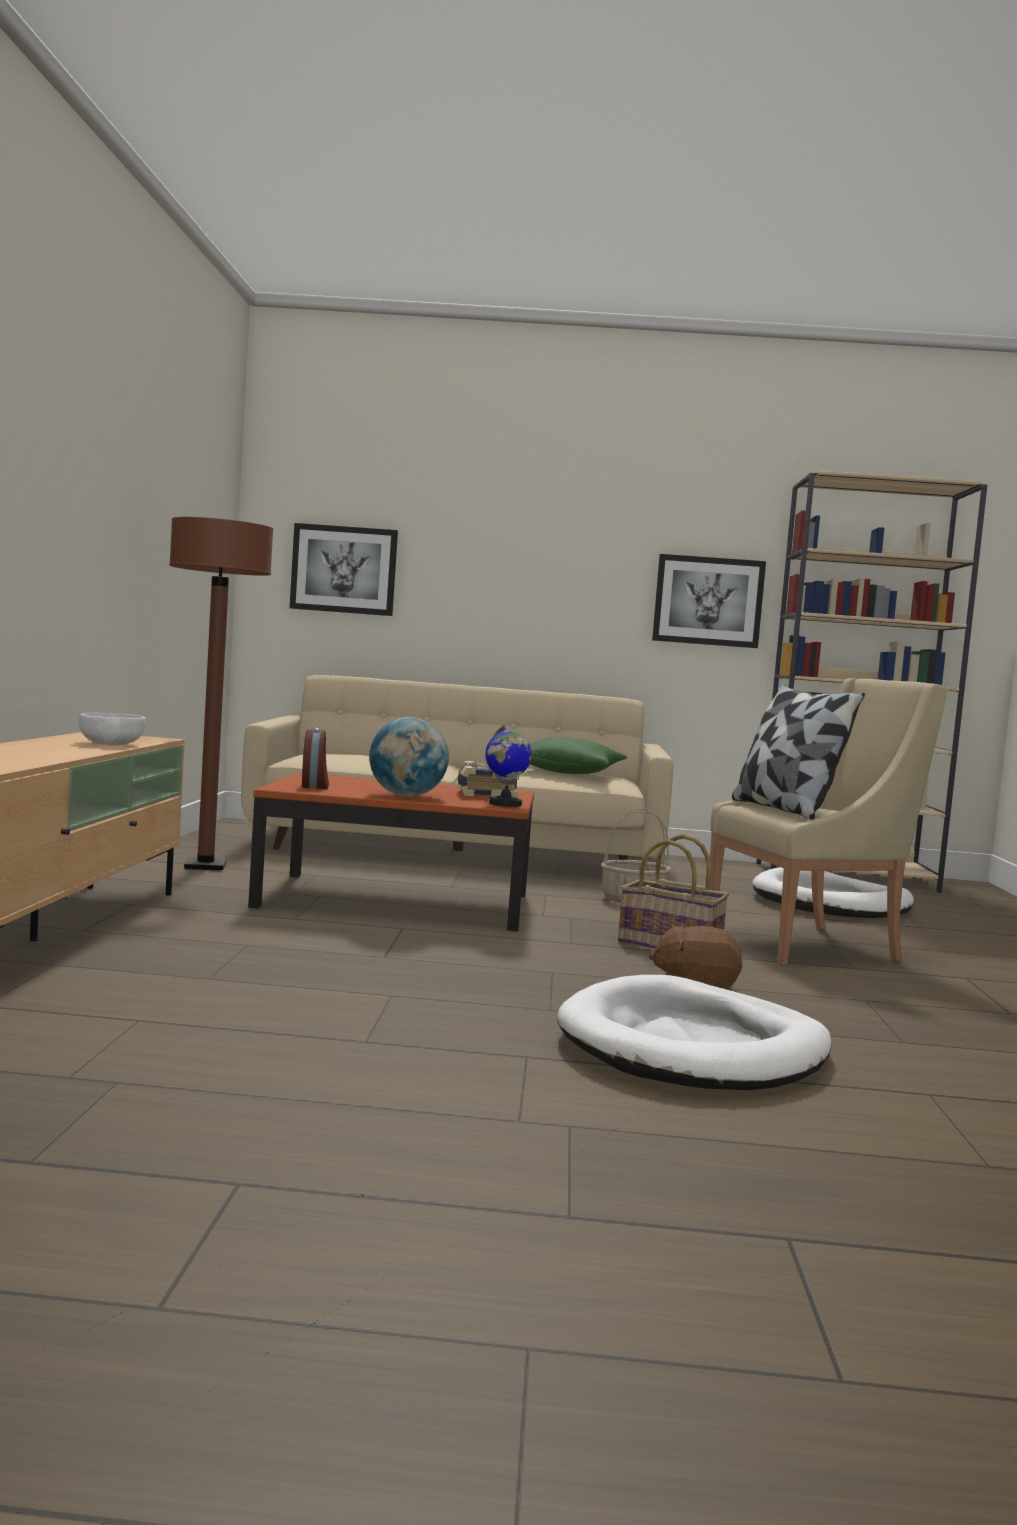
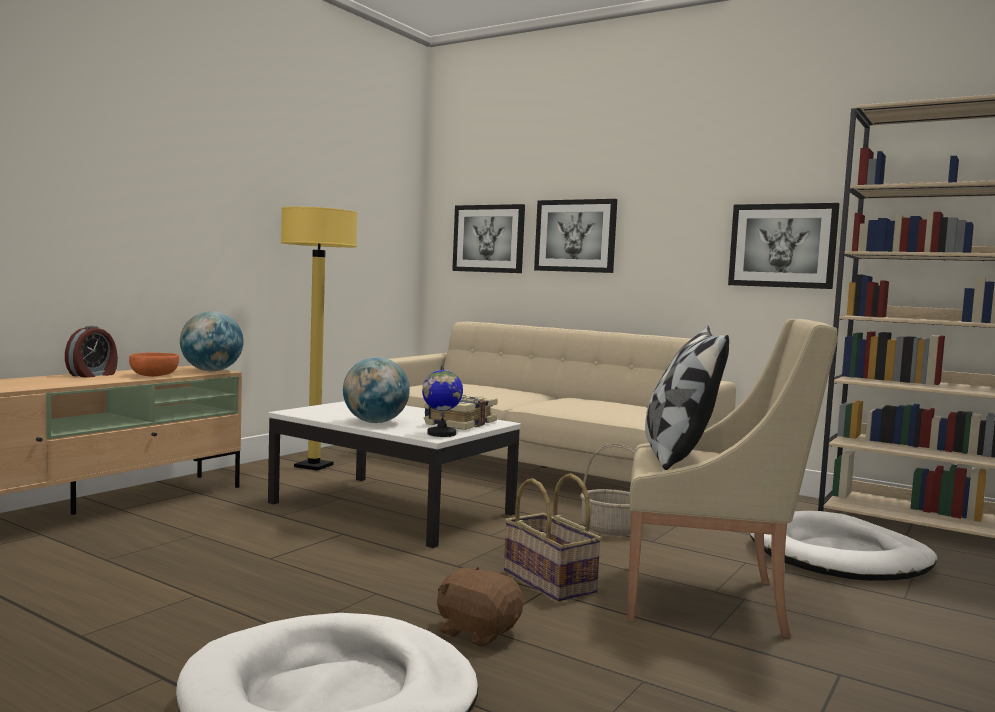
camera: 30 degrees right, 0 degrees up
white bowl [79,713,146,745] -> orange bowl [129,353,179,376]
brown floor lamp [169,517,274,871] -> yellow floor lamp [281,207,357,471]
brown coffee table [248,773,534,931] -> white coffee table [268,401,521,548]
alarm clock [302,728,329,789] -> alarm clock moved to [65,326,118,378]
green pillow [530,737,627,774] -> none
none -> globe [180,311,244,371]
none -> picture [534,199,617,273]

